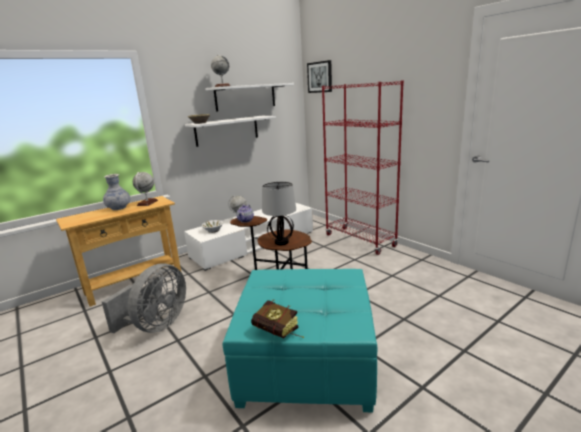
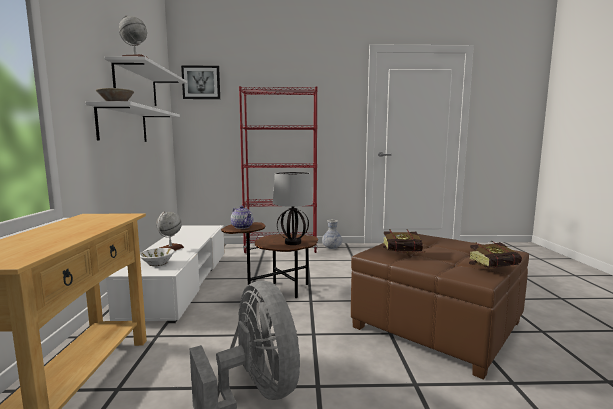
camera: 55 degrees left, 10 degrees down
vase [103,174,130,210] -> vase moved to [322,220,342,249]
globe [133,172,158,206] -> none
turquoise ottoman [222,269,377,413] -> brown ottoman [351,234,529,380]
none -> book [383,230,426,253]

